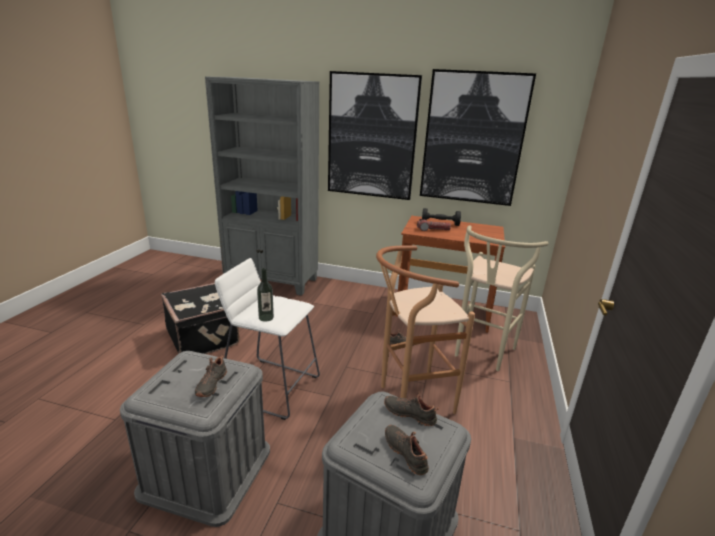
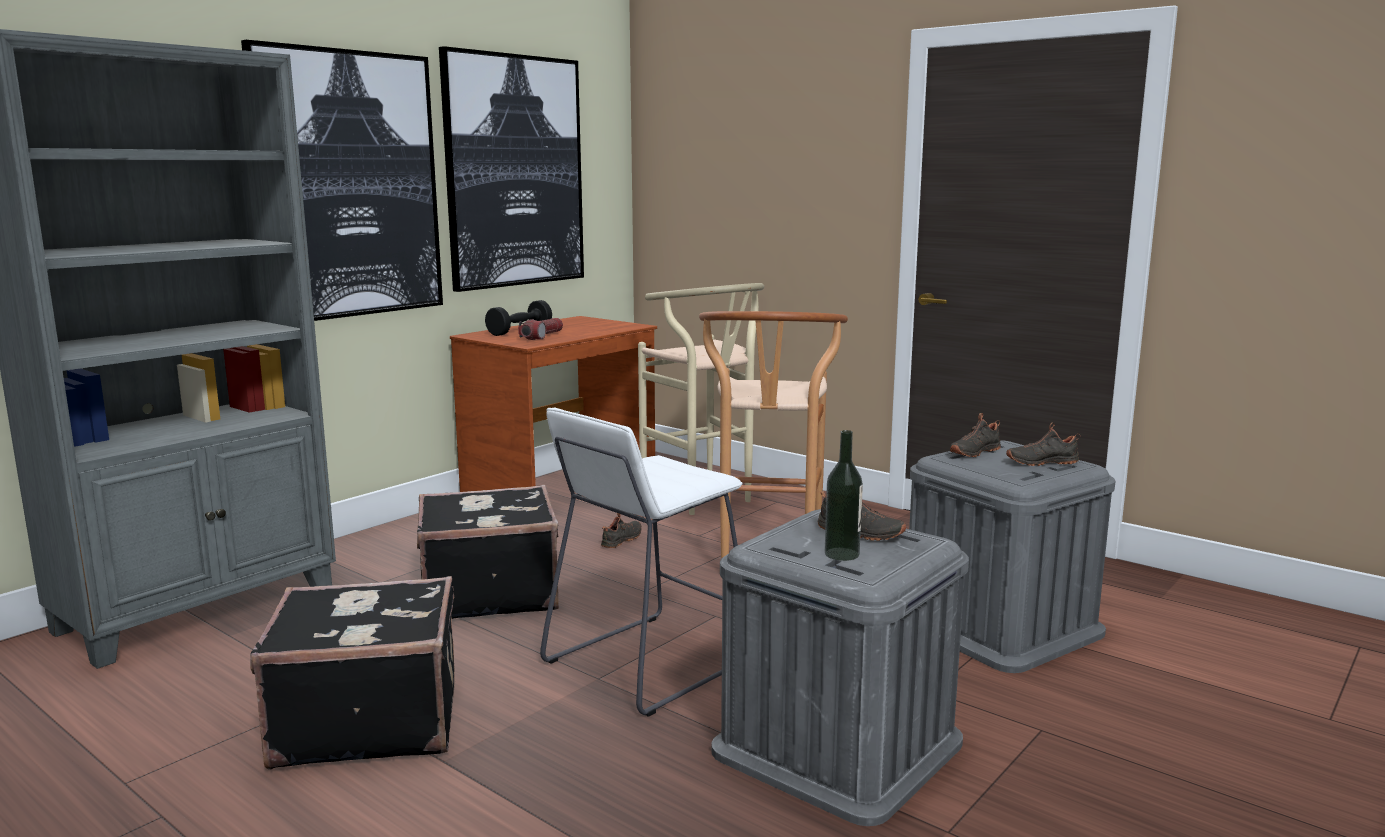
camera: 65 degrees left, 10 degrees down
bottle [257,268,274,322] -> bottle moved to [825,430,863,561]
none -> black suitcase [417,485,559,619]

